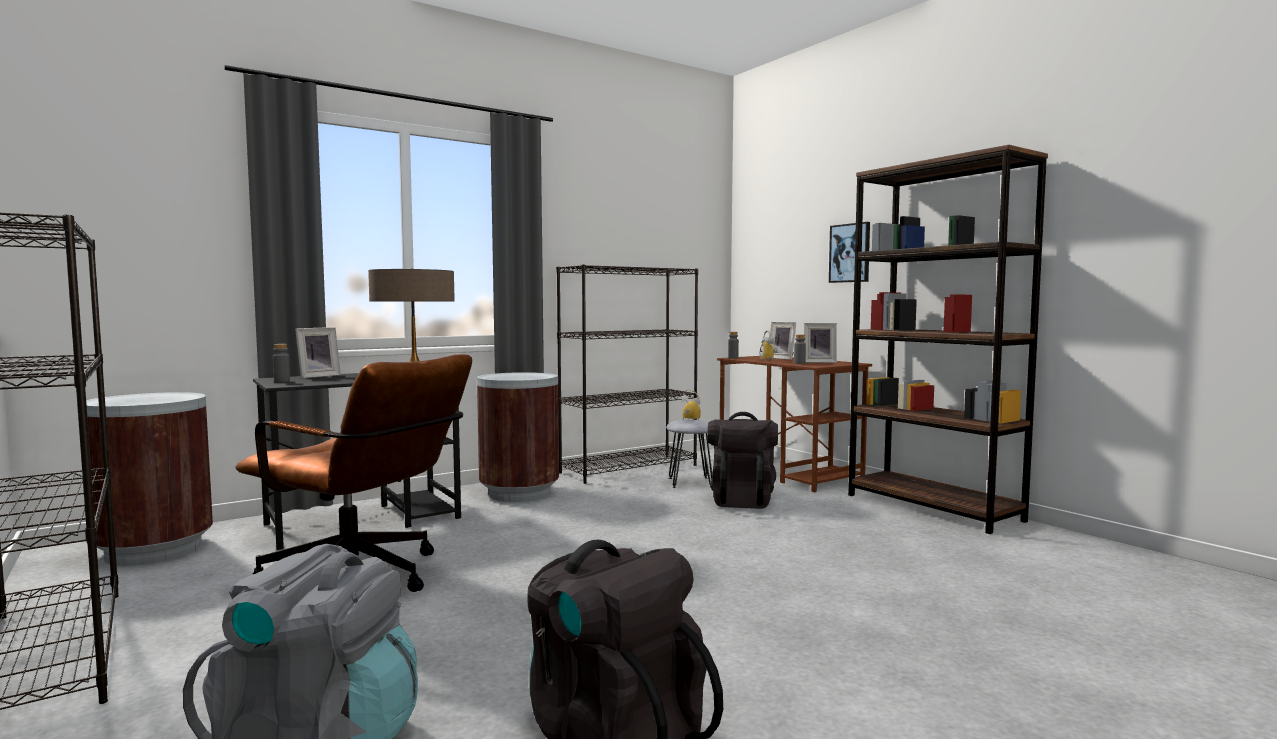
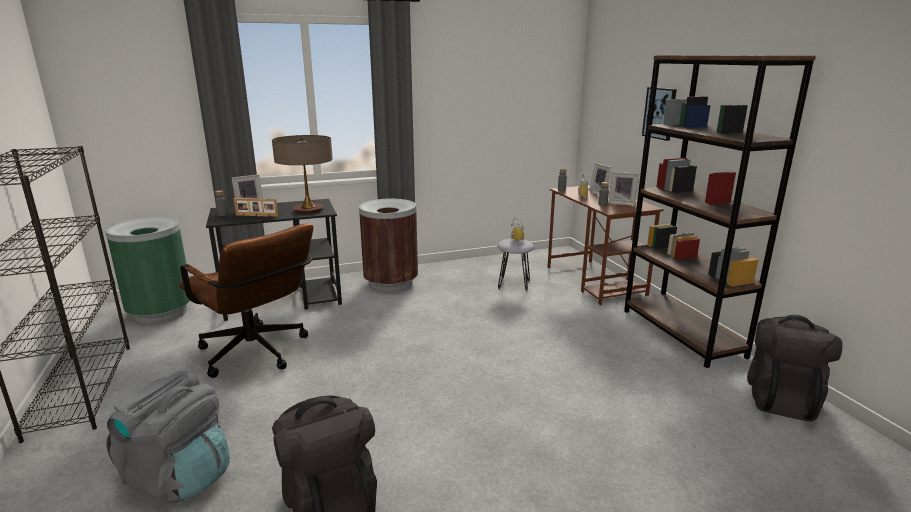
camera: 15 degrees right, 15 degrees up
brown trash can [86,392,213,566] -> green trash can [105,217,190,324]
black bookcase [556,264,698,484] -> none
black backpack [708,412,778,509] -> black backpack moved to [747,315,843,422]
none -> picture frame [234,198,278,217]

